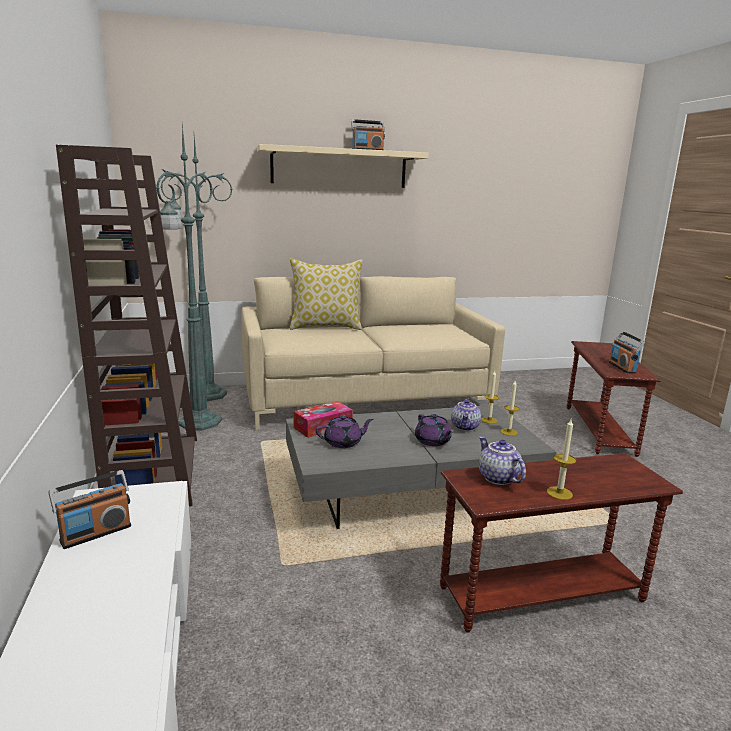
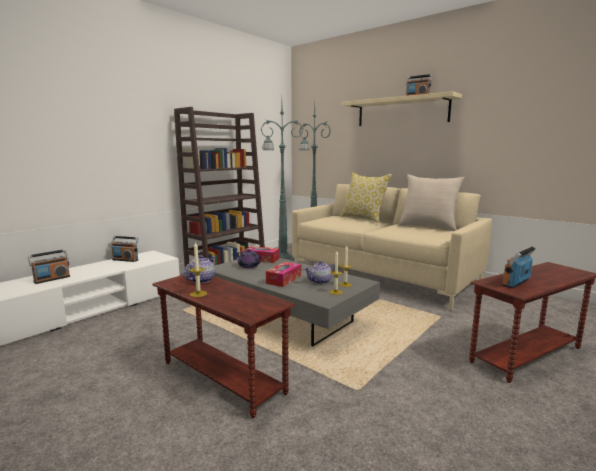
camera: 55 degrees right, 5 degrees down
purple teapot [415,414,453,446] -> tissue box [266,262,301,287]
none -> radio [28,249,70,284]
none -> beige pillow [399,174,465,231]

